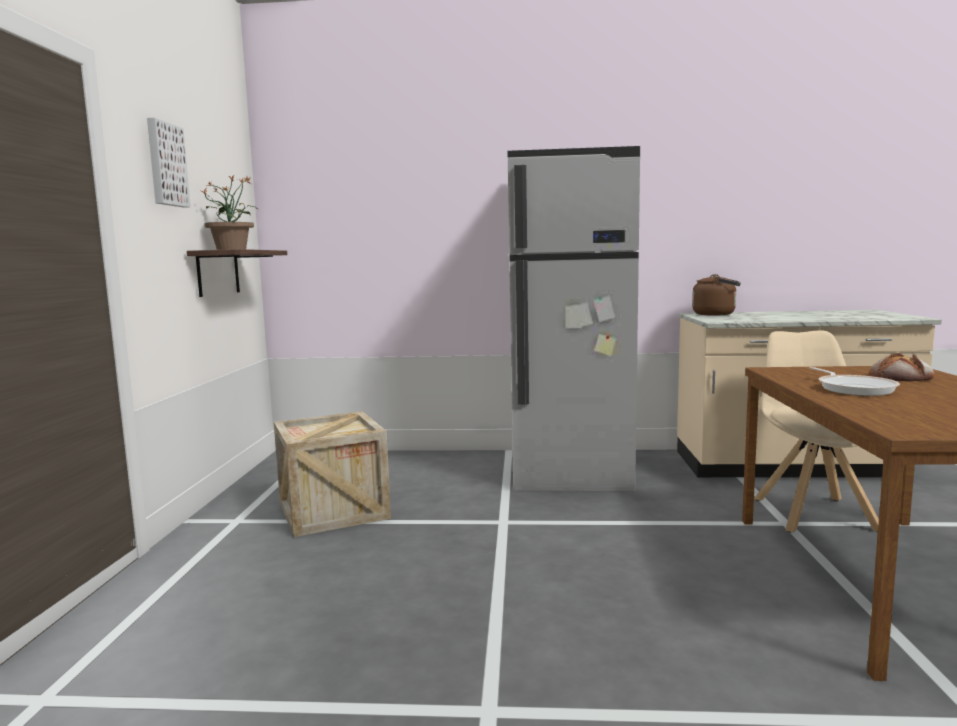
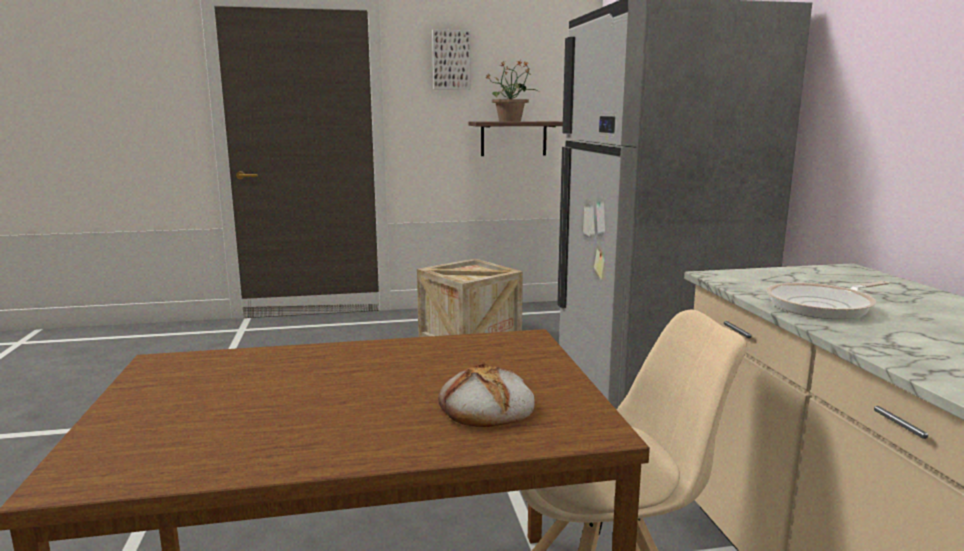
camera: 75 degrees right, 5 degrees up
brown kettle [692,274,741,316] -> none
frying pan [809,367,900,396] -> frying pan moved to [766,281,890,319]

